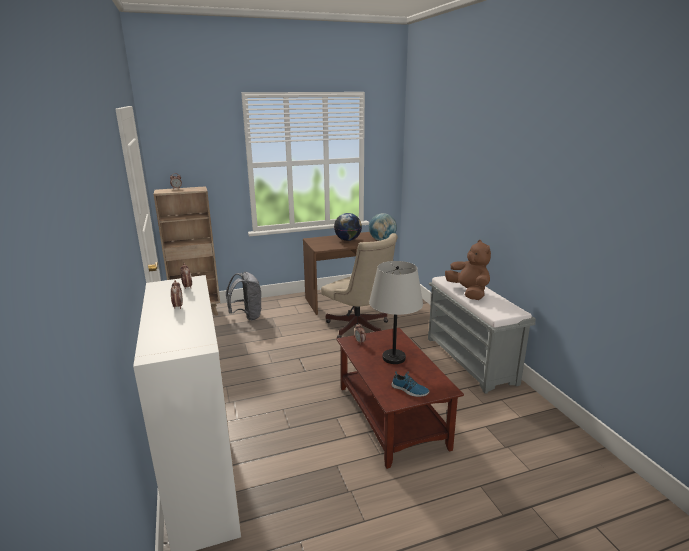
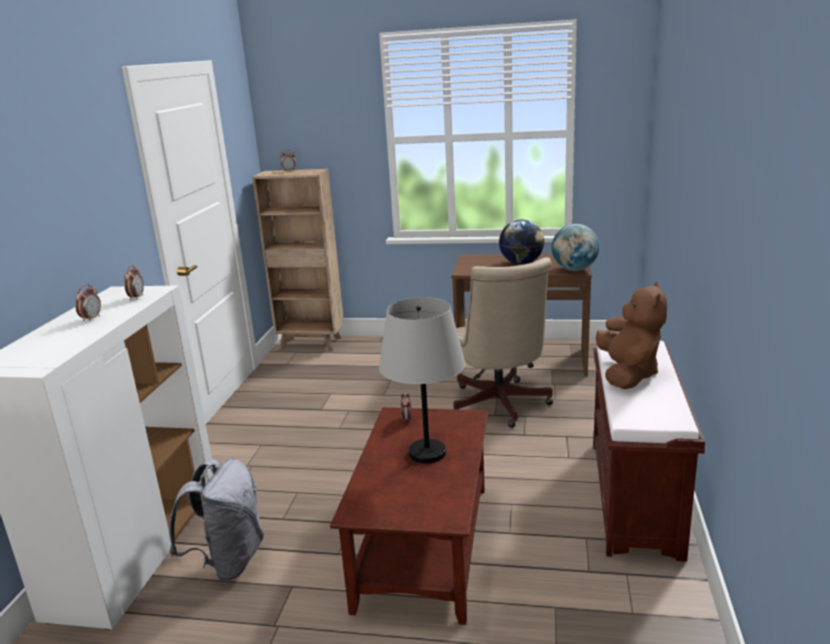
camera: 30 degrees right, 0 degrees up
grey backpack [226,272,261,321] -> grey backpack moved to [169,458,264,581]
shoe [392,371,430,397] -> none
grey bench [428,276,536,394] -> brown bench [593,341,705,562]

